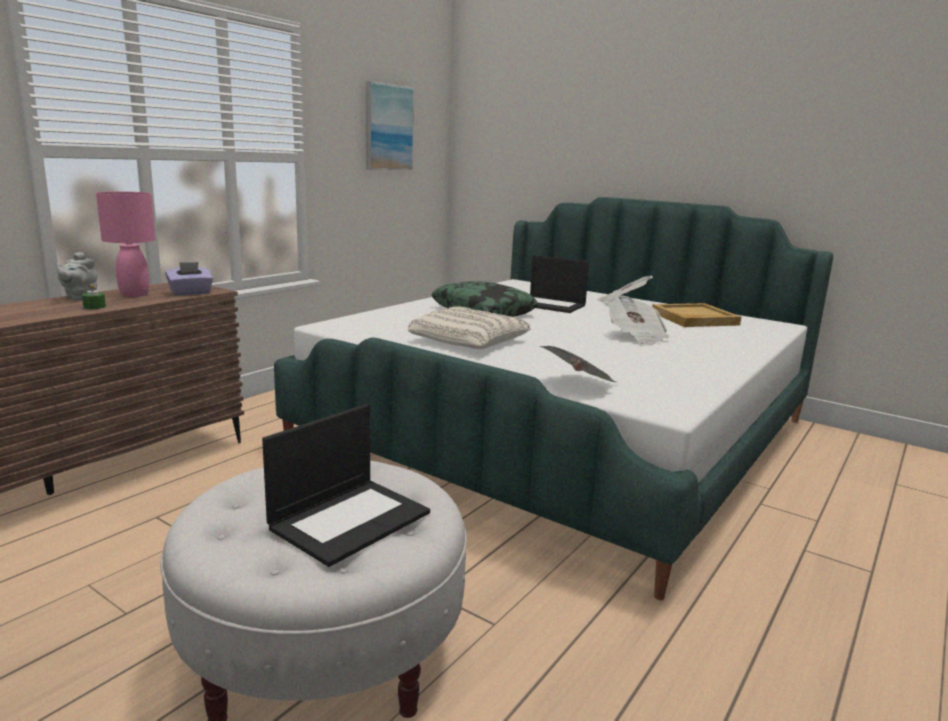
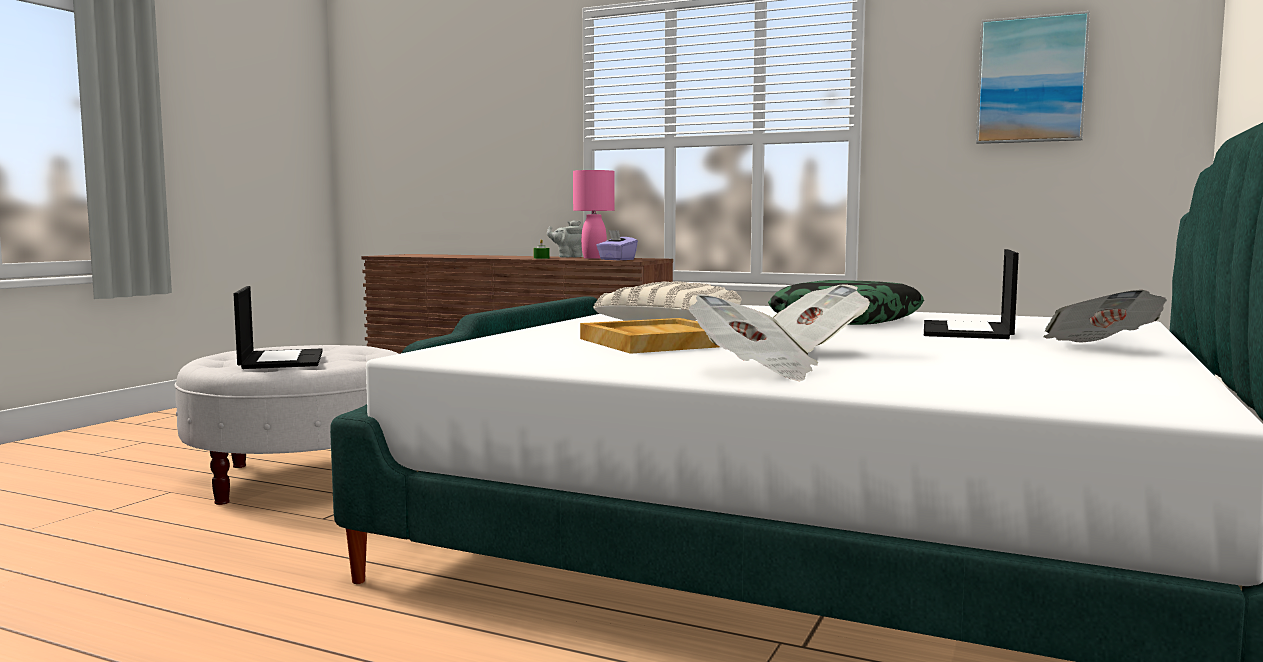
camera: 80 degrees right, 10 degrees down
laptop [262,404,430,567] -> laptop turned 135 degrees counterclockwise [234,286,323,369]
newspaper [540,346,616,382] -> newspaper moved to [689,294,818,381]
beige tray [652,303,741,327] -> beige tray moved to [580,318,719,354]

